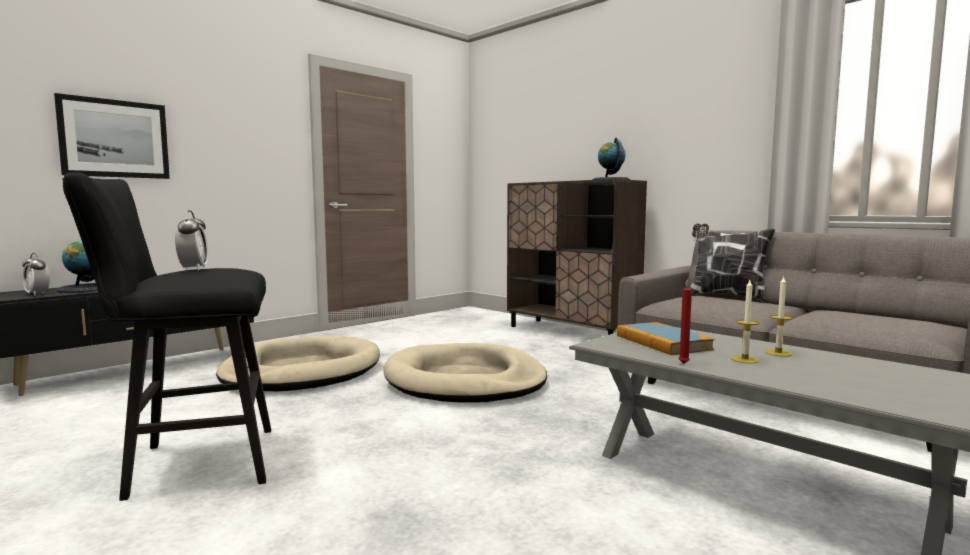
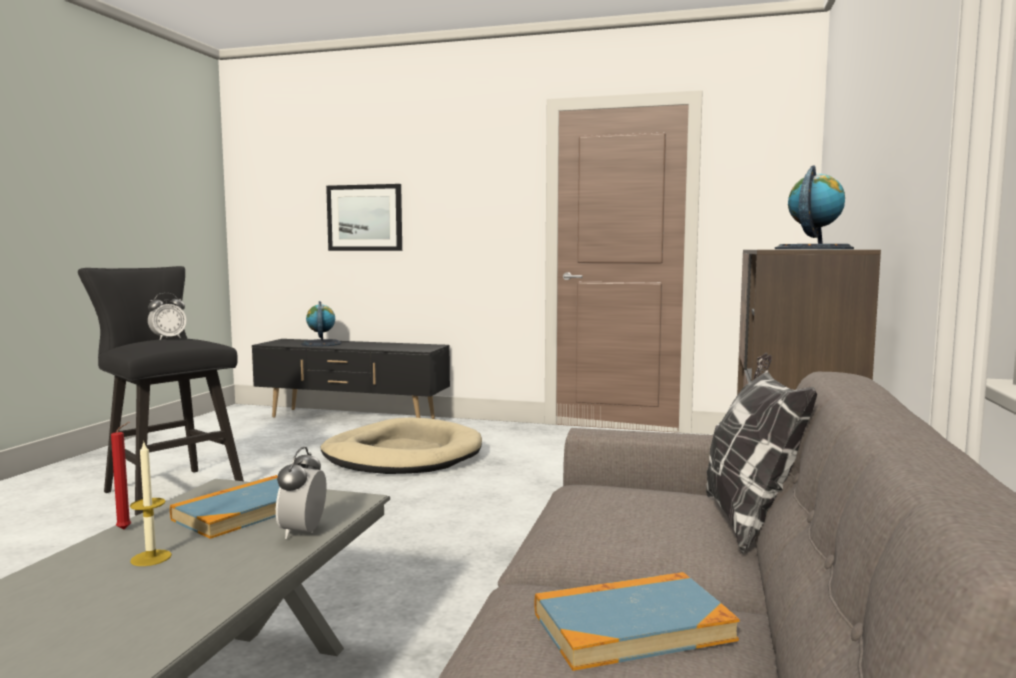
camera: 60 degrees right, 0 degrees up
alarm clock [22,253,50,296] -> alarm clock moved to [276,447,327,539]
beige dog bed [383,343,547,403] -> none
candle [765,275,792,357] -> none
none -> book [535,572,740,671]

